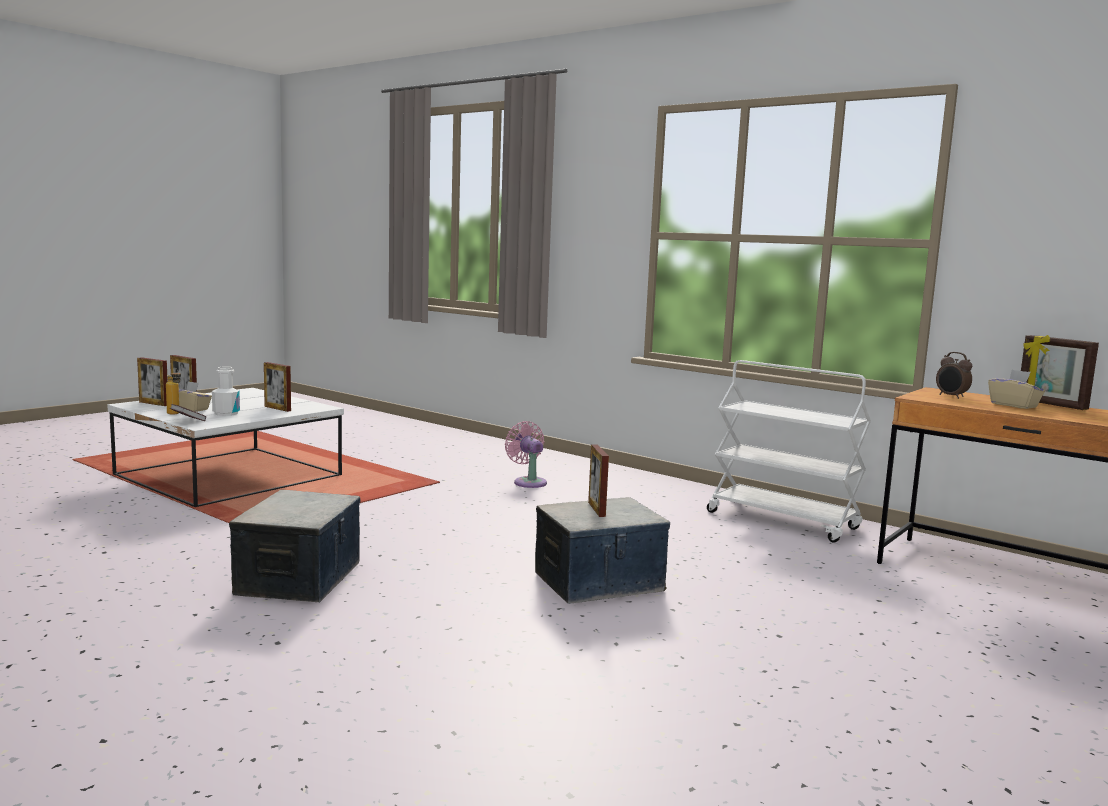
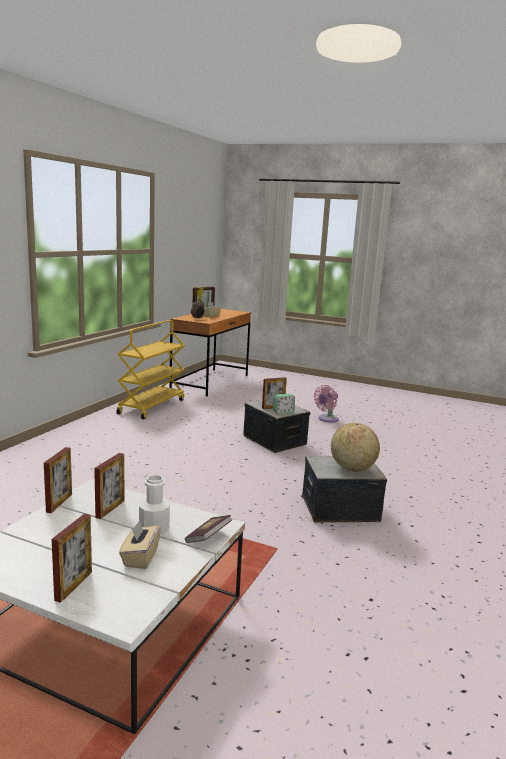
camera: 105 degrees left, 5 degrees up
picture frame [137,357,168,406] -> picture frame moved to [44,447,72,513]
bottle [166,368,181,414] -> none
pink fan [505,421,547,488] -> pink fan moved to [314,385,339,422]
white cart [707,360,871,543] -> yellow cart [116,320,185,420]
none -> alarm clock [273,393,295,414]
none -> globe [331,423,380,472]

